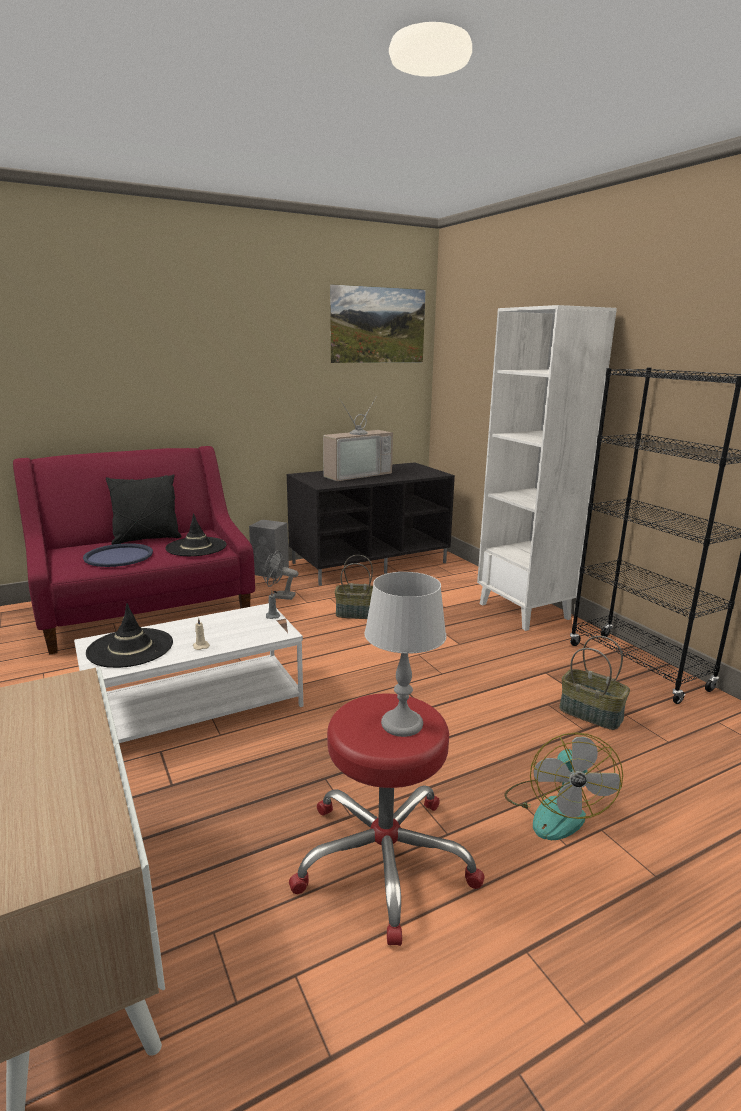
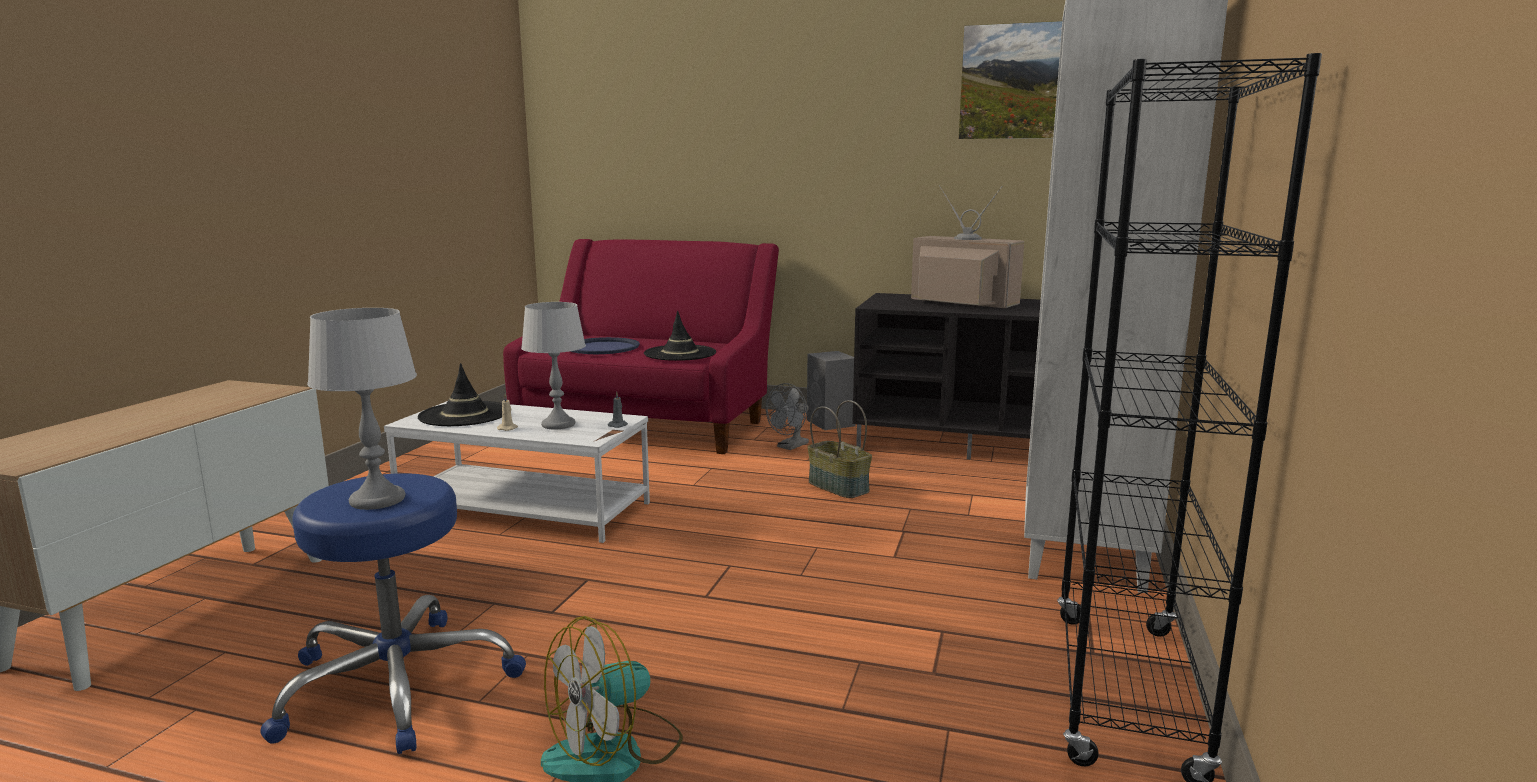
camera: 45 degrees right, 5 degrees down
black pillow [106,474,182,545] -> none
grey fan [263,550,298,600] -> grey fan turned 105 degrees counterclockwise [766,383,809,450]
red stool [289,694,485,946] -> blue stool [260,473,526,754]
television [323,396,393,481] -> television turned 150 degrees counterclockwise [911,185,1024,308]
basket [559,636,630,730] -> none
none -> grey table lamp [521,302,586,429]

